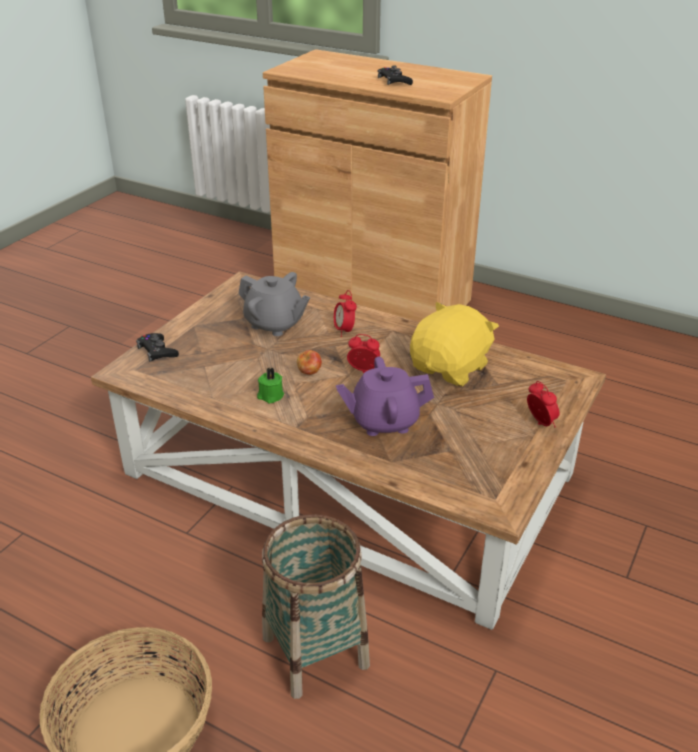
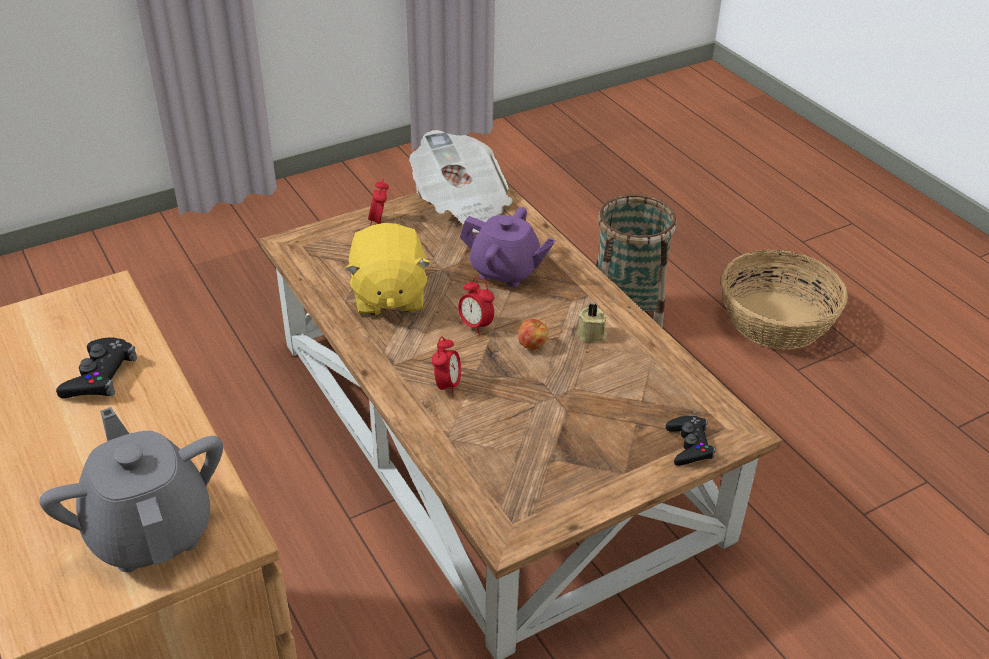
camera: 150 degrees left, 5 degrees up
grey teapot [238,272,310,336] -> grey teapot moved to [40,407,223,572]
green candle [257,367,284,403] -> beige candle [577,304,607,342]
yellow plush toy [410,302,499,386] -> yellow plush toy turned 75 degrees counterclockwise [345,223,431,316]
none -> newspaper [409,130,513,233]

